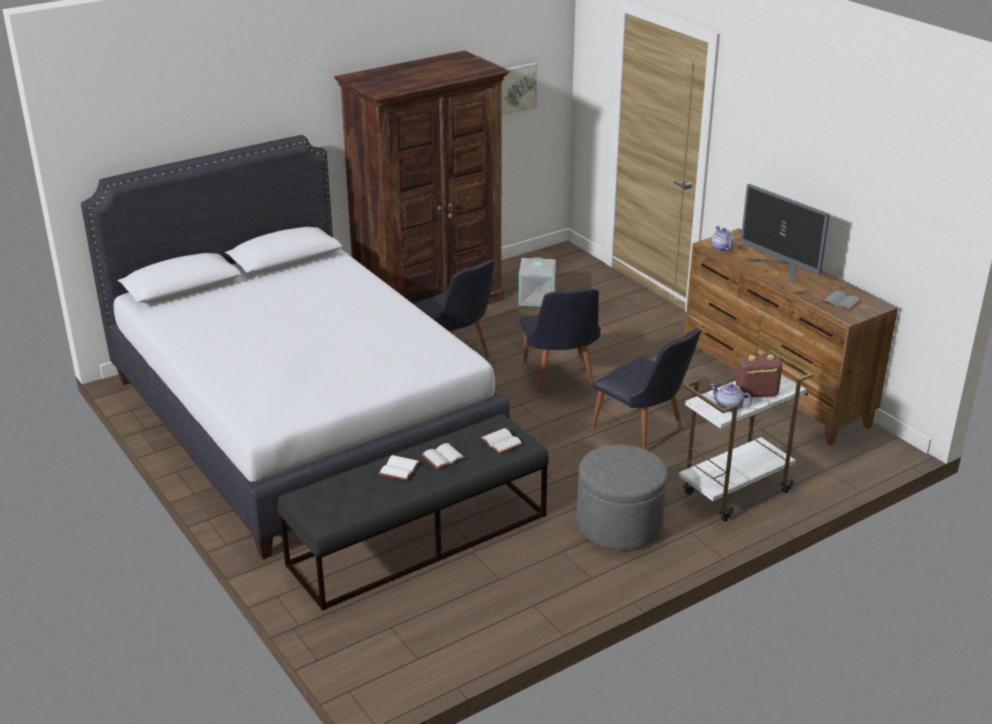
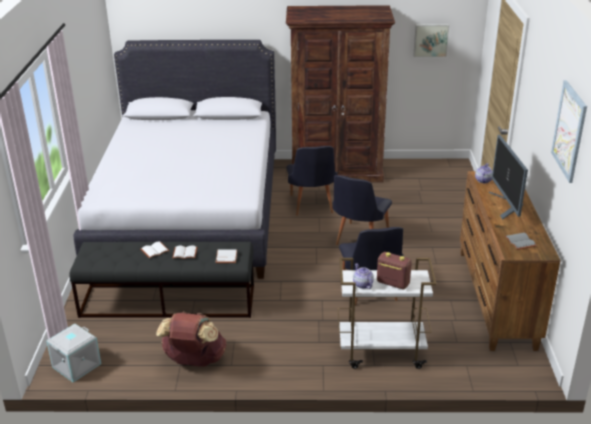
camera: 35 degrees right, 0 degrees up
grey storage box [519,257,556,306] -> grey storage box moved to [46,324,101,382]
grey ottoman [577,444,668,550] -> none
none -> brown backpack [156,312,227,367]
none -> picture [551,80,587,183]

